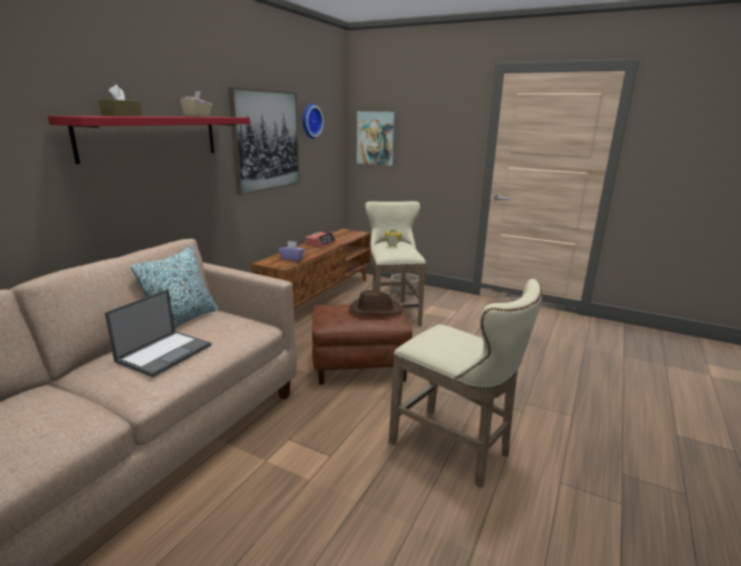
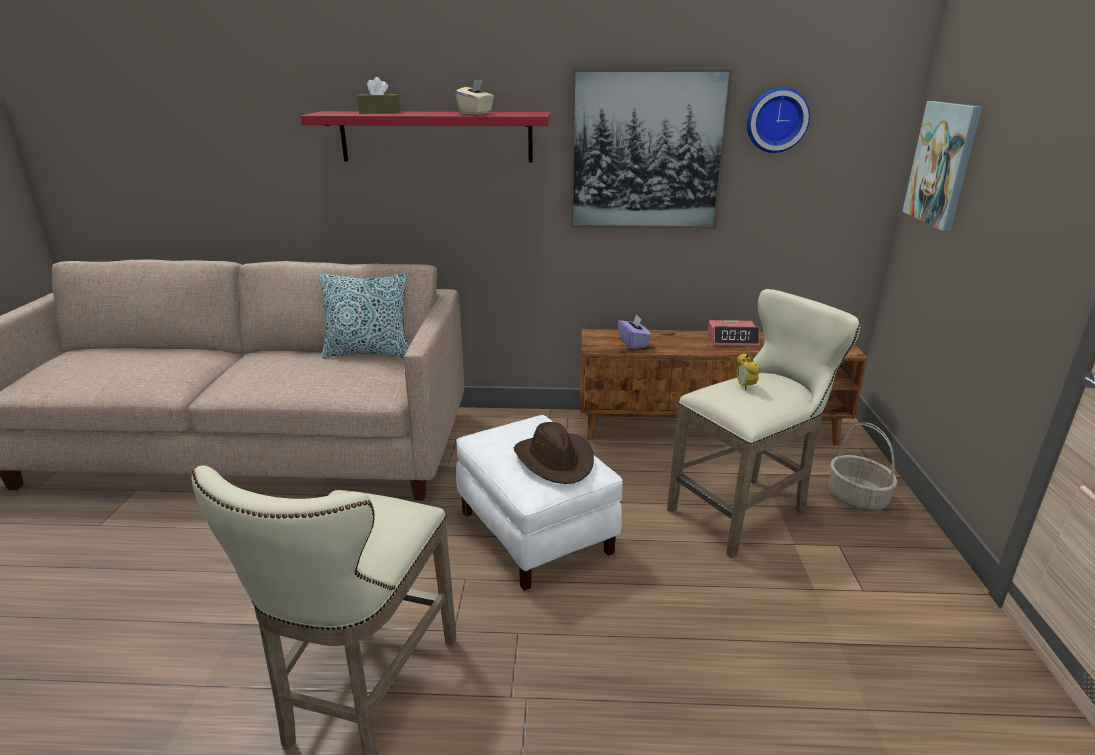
camera: 65 degrees right, 5 degrees up
laptop [105,289,211,377] -> none
brown ottoman [312,304,412,385] -> white ottoman [456,415,623,591]

